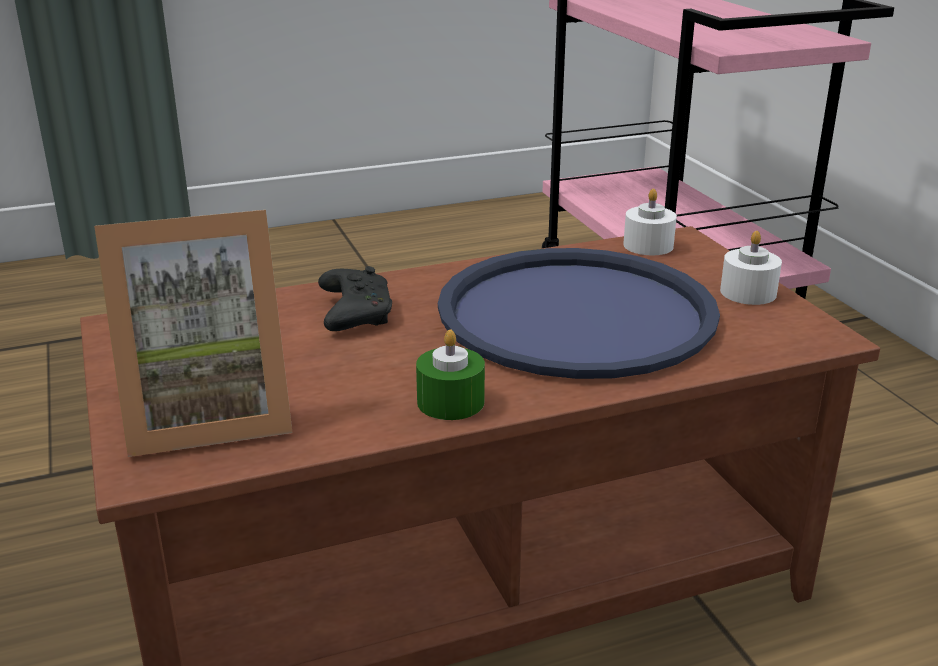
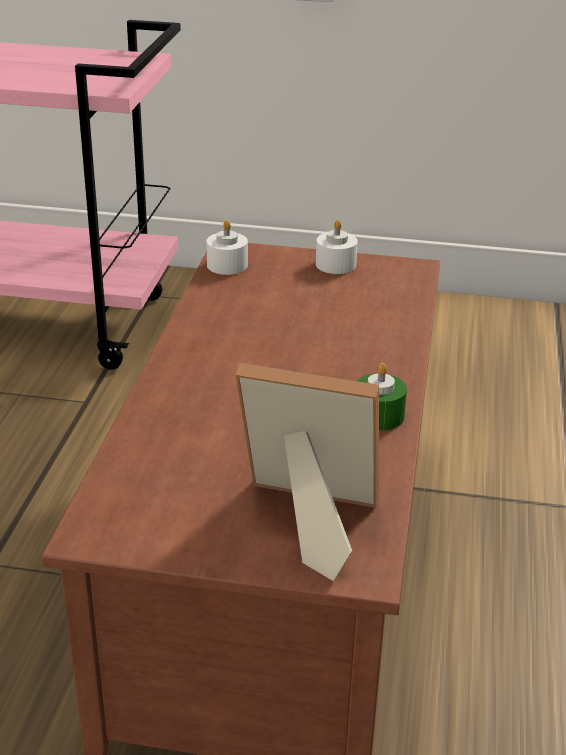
camera: 60 degrees left, 5 degrees up
picture frame [94,210,292,457] -> picture frame turned 90 degrees counterclockwise [236,363,379,581]
black game controller [318,266,392,331] -> none
blue tray [438,248,720,379] -> none

